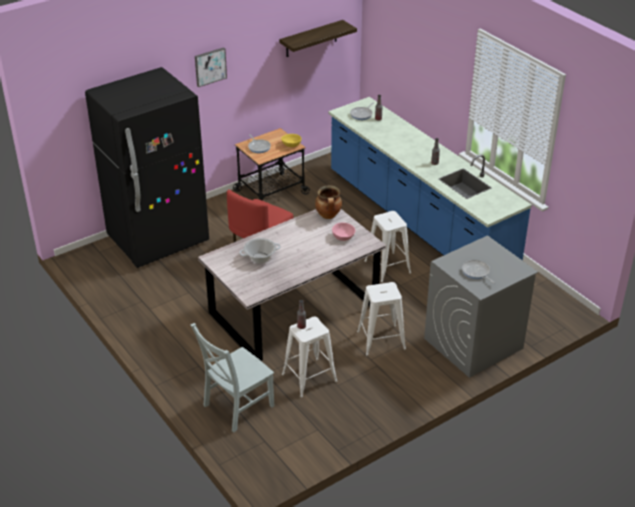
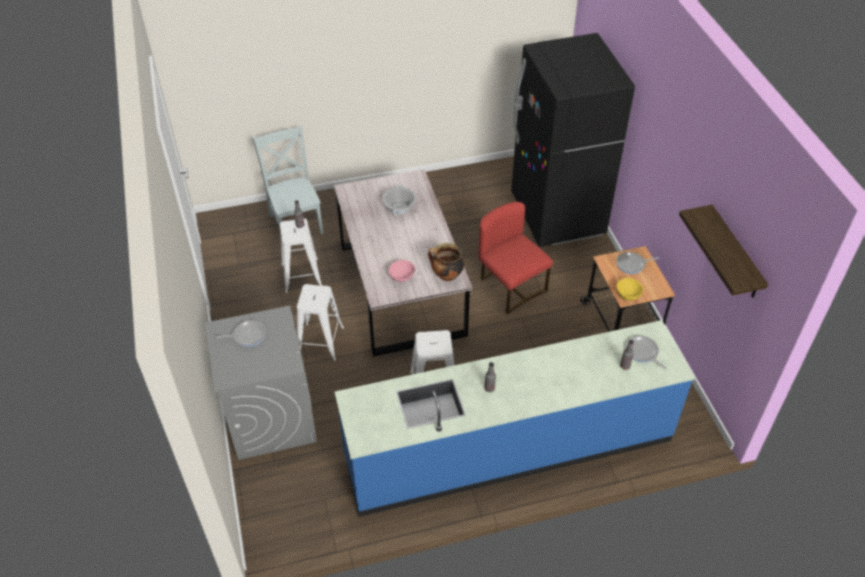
camera: 110 degrees right, 10 degrees up
picture [195,47,227,87] -> none

